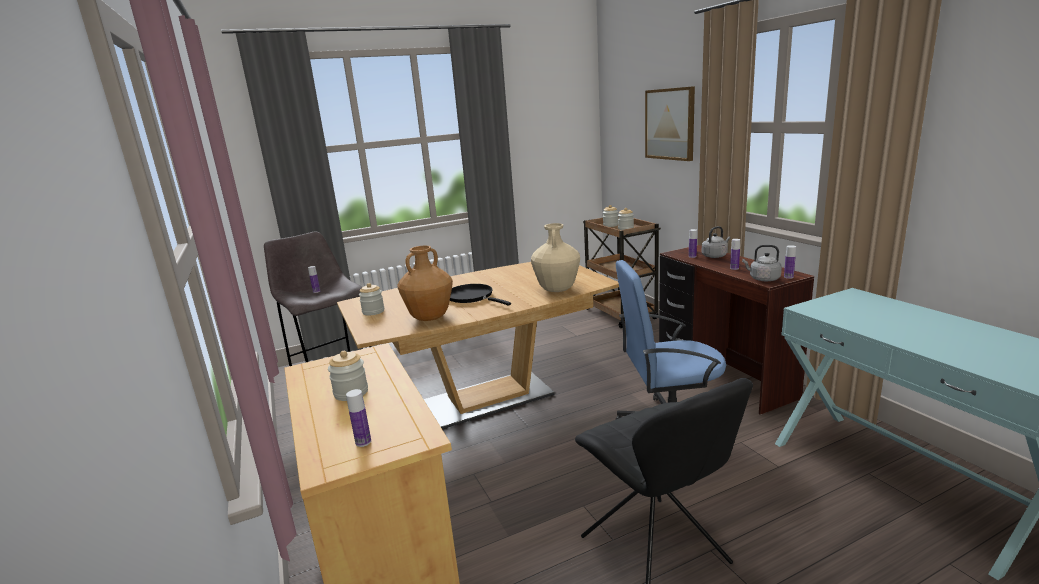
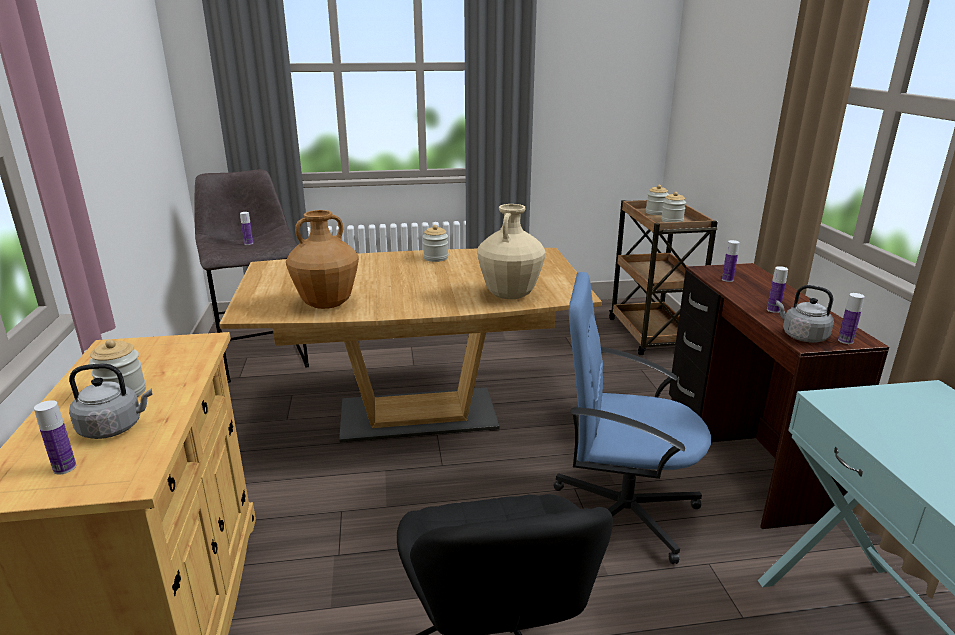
camera: 15 degrees right, 5 degrees up
jar [359,283,384,315] -> jar moved to [423,225,448,262]
black frying pan [450,284,511,306] -> none
picture [645,86,695,161] -> none
grey kettle [702,226,730,258] -> grey kettle moved to [69,364,153,439]

